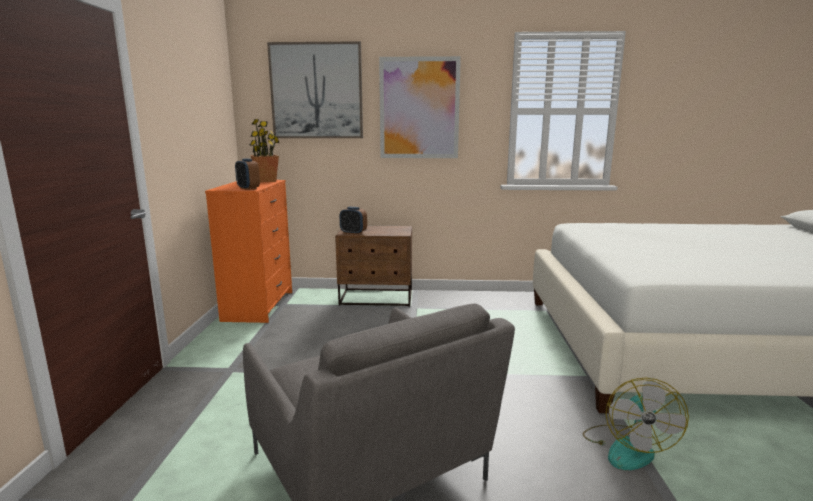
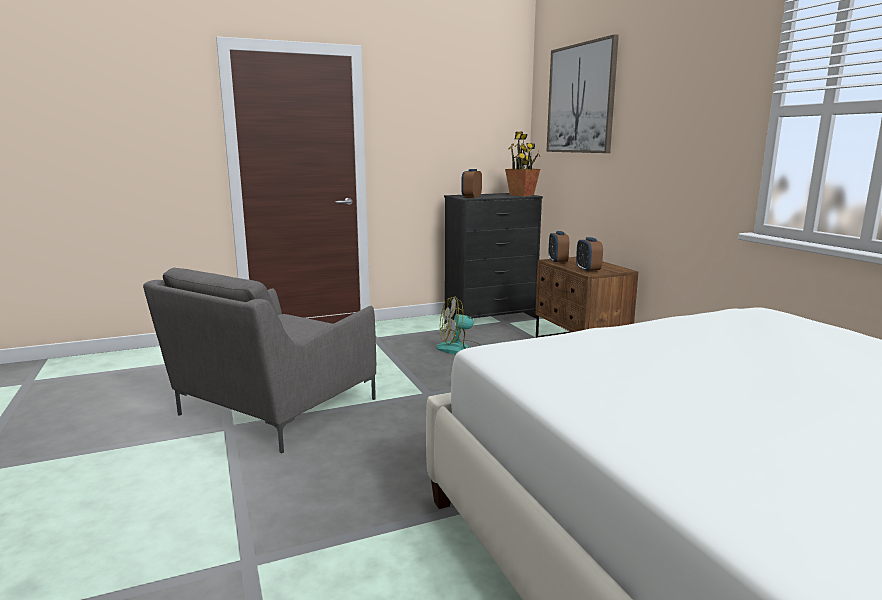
camera: 65 degrees right, 0 degrees up
orange dresser [205,180,292,323] -> black dresser [444,193,543,320]
picture [379,56,461,158] -> none
fan [583,378,689,470] -> fan moved to [436,296,482,354]
none -> alarm clock [576,237,603,273]

